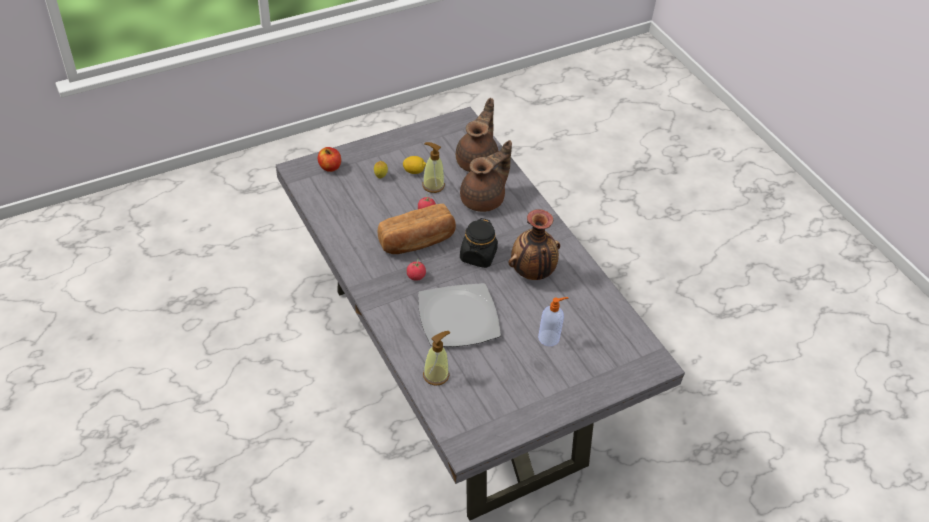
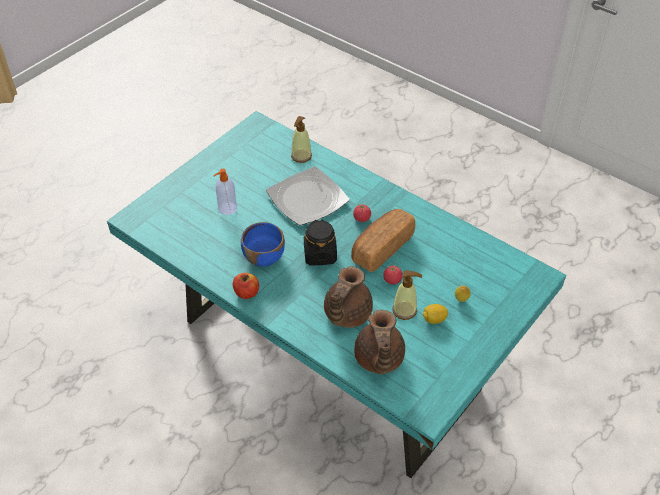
camera: 160 degrees right, 0 degrees up
grey dining table [276,107,685,521] -> turquoise dining table [107,111,566,478]
apple [318,147,341,172] -> apple moved to [233,273,259,299]
vase [508,209,560,280] -> blue bowl [241,222,285,267]

